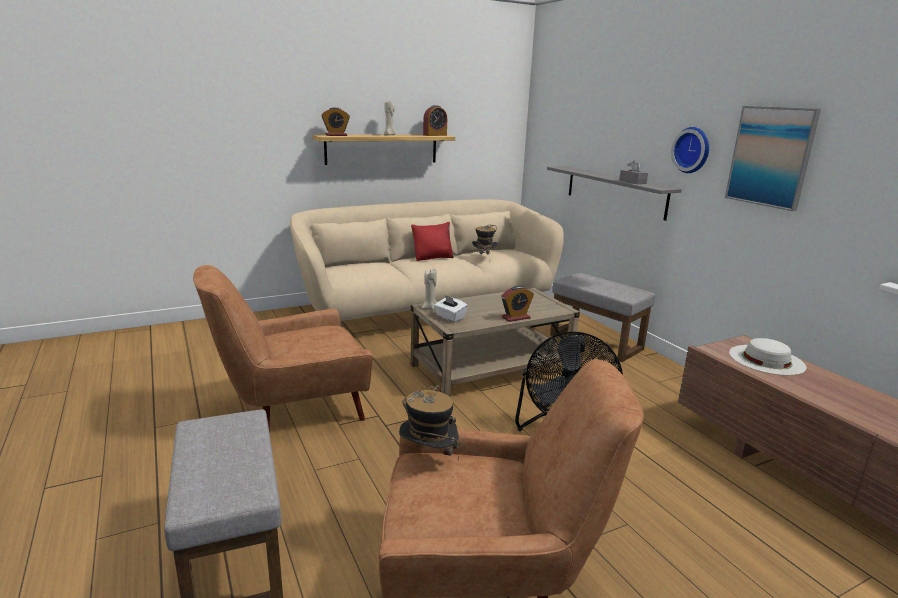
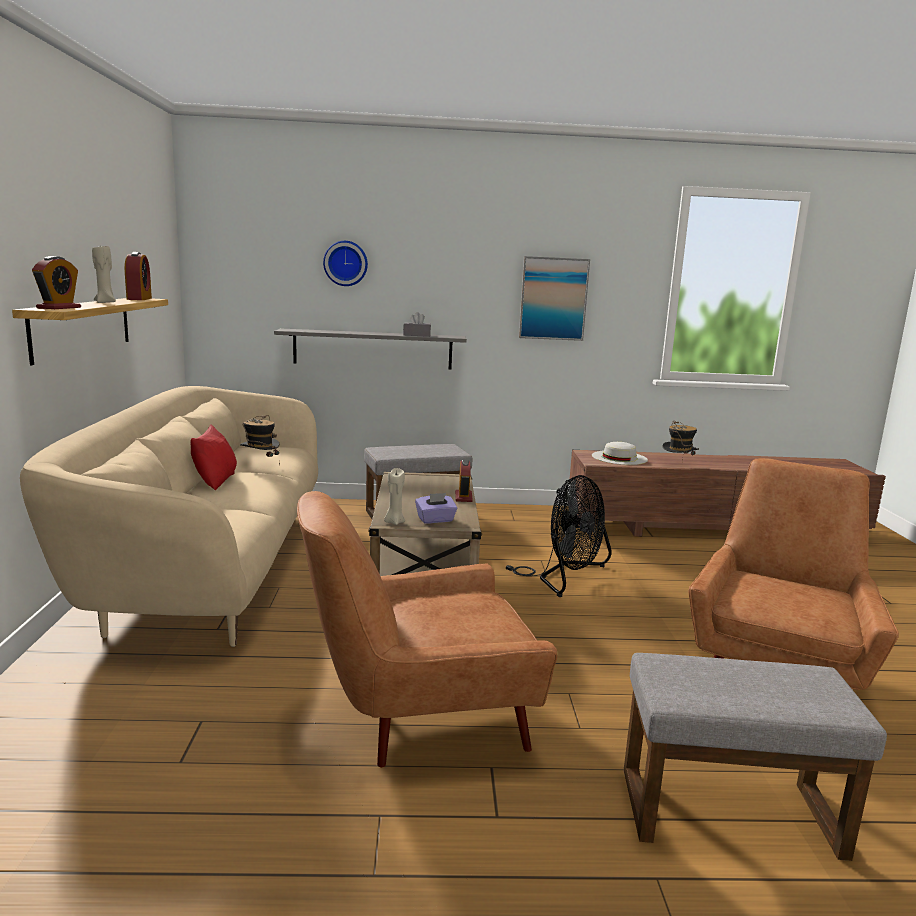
camera: 65 degrees left, 5 degrees down
brown armchair [193,265,373,430] -> brown armchair turned 75 degrees clockwise [297,491,557,767]
hat [399,385,459,460] -> hat moved to [662,421,699,463]
white tissue box [434,295,468,322] -> purple tissue box [415,493,458,524]
wall clock [671,127,709,173] -> wall clock moved to [323,241,368,286]

